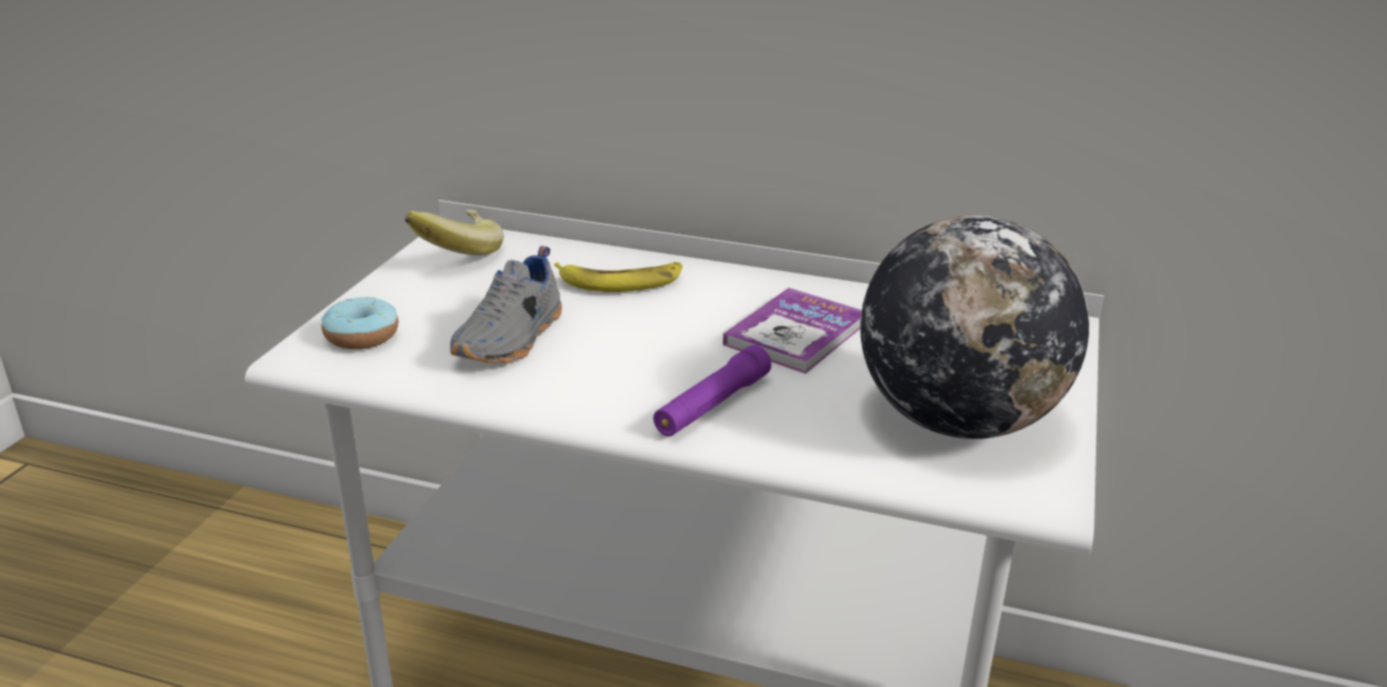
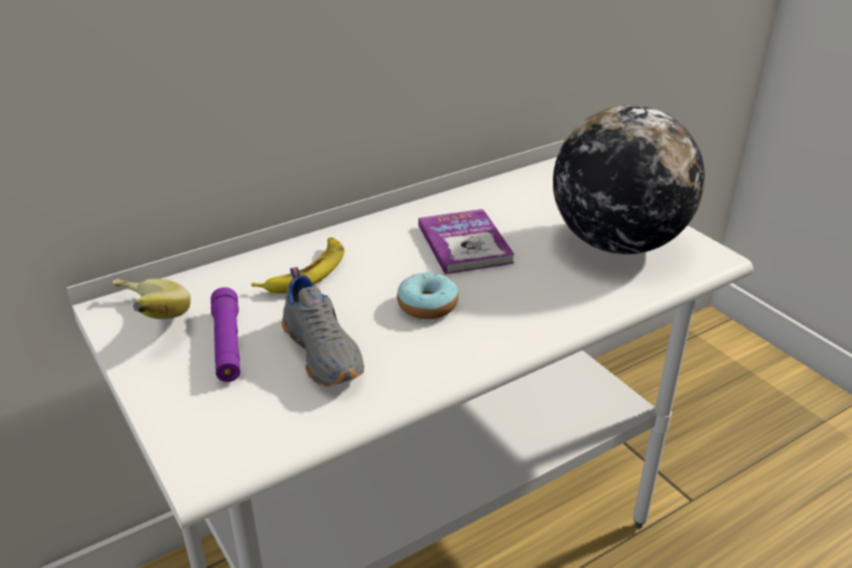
camera: 50 degrees left, 5 degrees up
donut [321,297,399,349] -> donut moved to [397,273,458,319]
purple flashlight [653,345,771,436] -> purple flashlight moved to [211,287,240,382]

